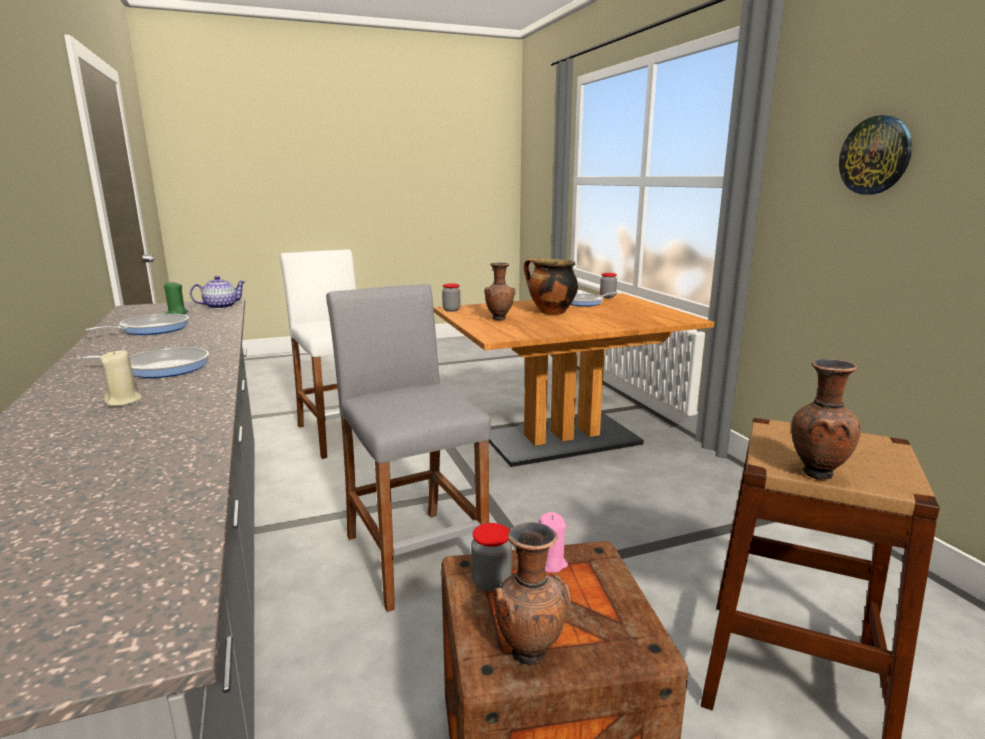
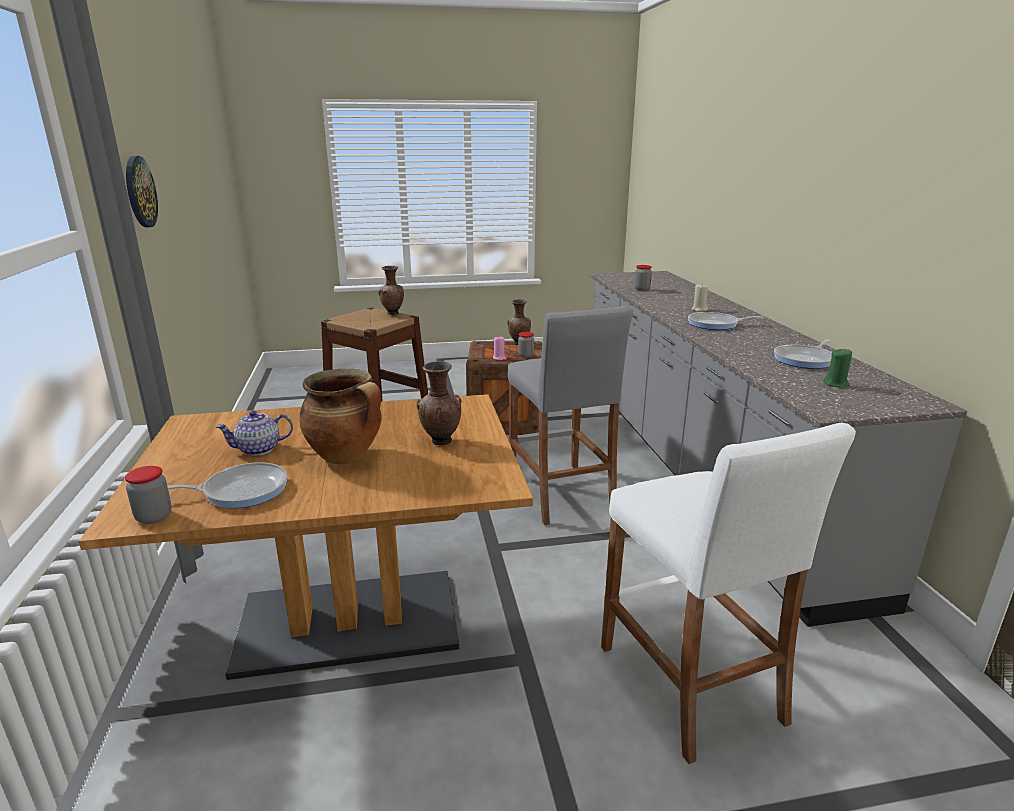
camera: 170 degrees left, 5 degrees up
teapot [190,276,246,309] -> teapot moved to [216,410,293,456]
jar [442,283,460,312] -> jar moved to [634,265,652,291]

